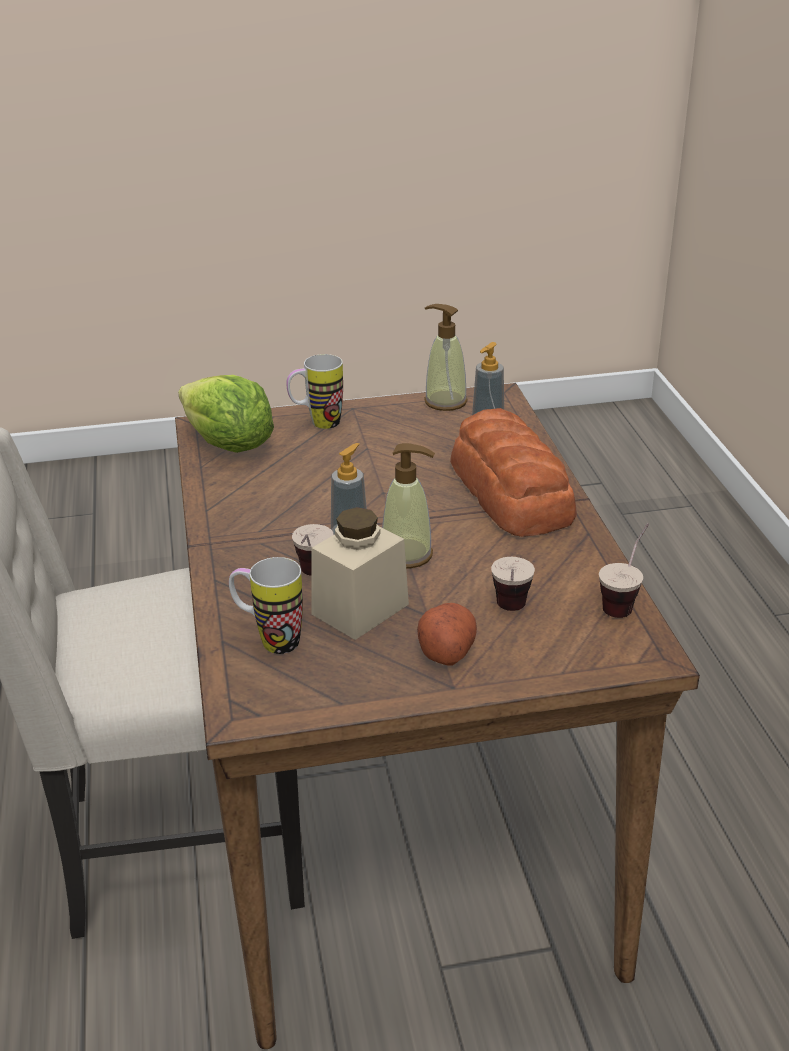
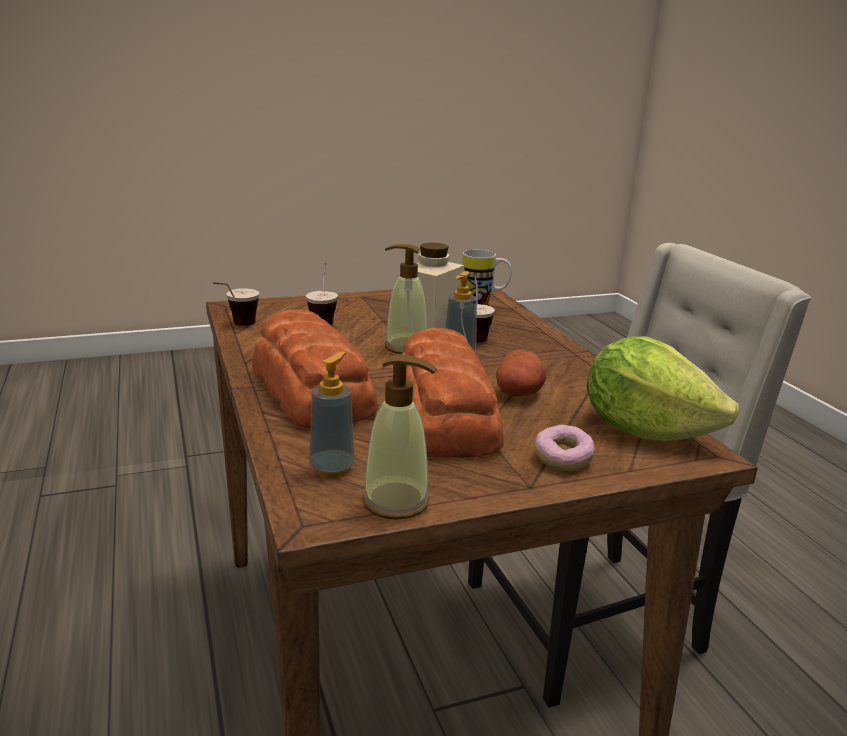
camera: 170 degrees right, 10 degrees down
mug [286,354,343,429] -> donut [535,425,595,471]
potato [417,603,477,666] -> potato moved to [496,350,546,397]
none -> bread [402,328,504,458]

